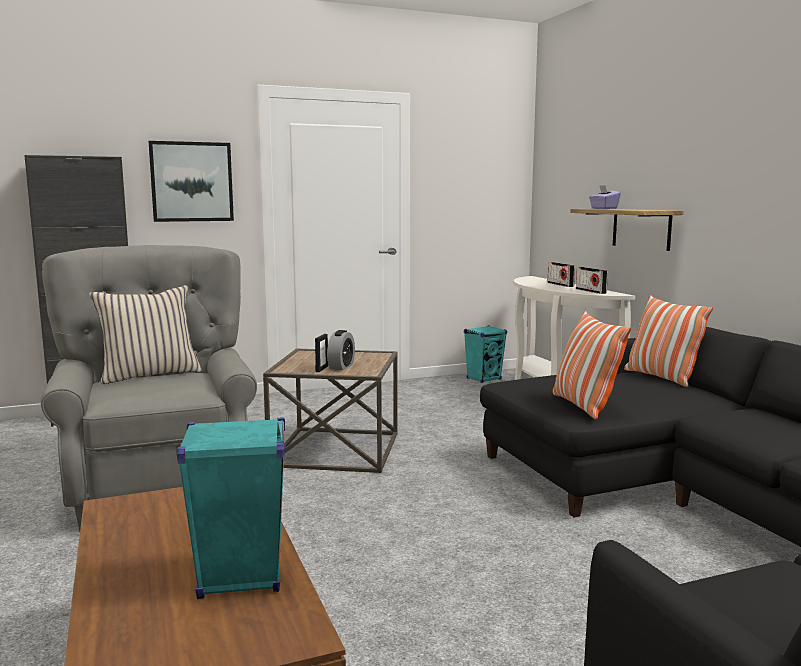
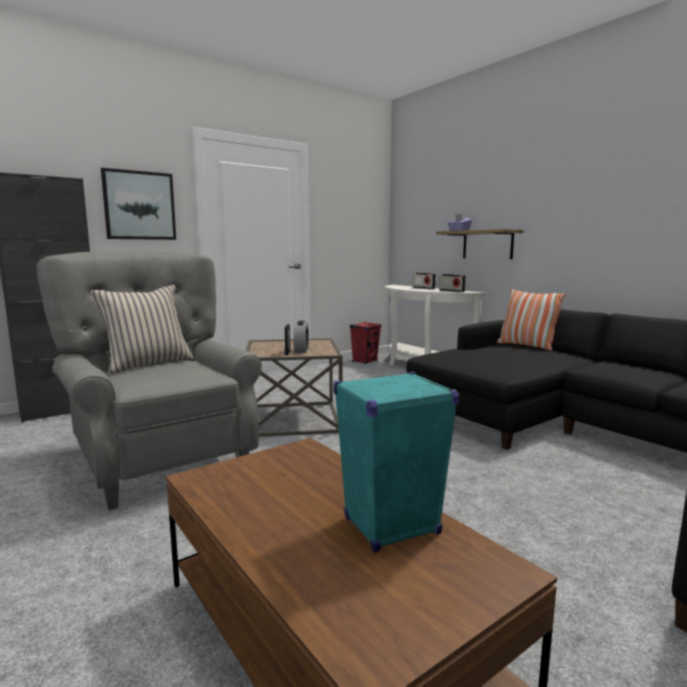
camera: 15 degrees left, 0 degrees up
turquoise speaker [464,326,507,383] -> red speaker [350,322,381,364]
pillow [553,311,631,419] -> none

